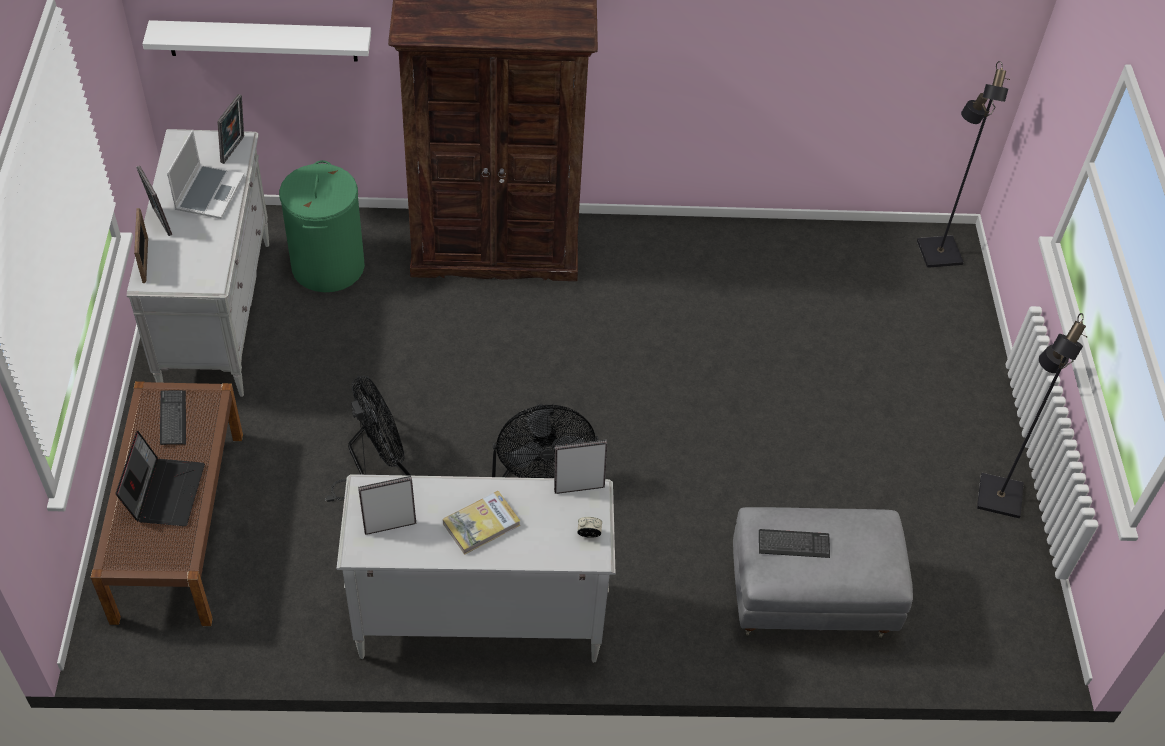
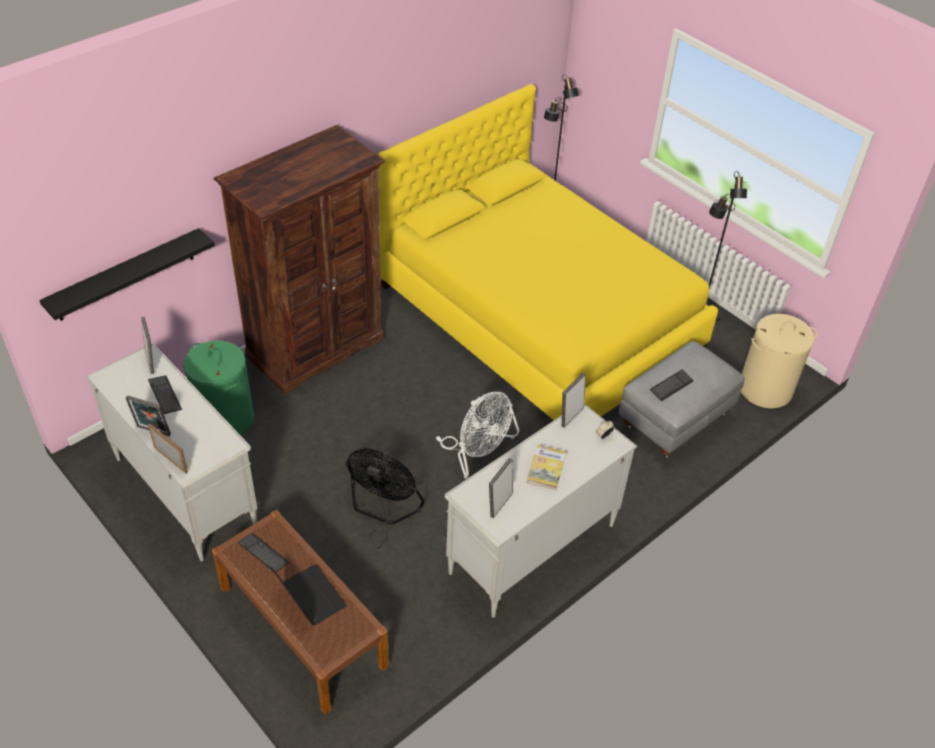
camera: 40 degrees left, 5 degrees down
white shelf [142,20,371,62] -> black shelf [39,228,215,321]
laptop [167,130,244,219] -> keyboard [148,376,182,414]
black fan [492,404,599,478] -> white fan [436,392,519,479]
none -> yellow bed [378,84,718,420]
none -> beige laundry basket [741,314,817,408]

